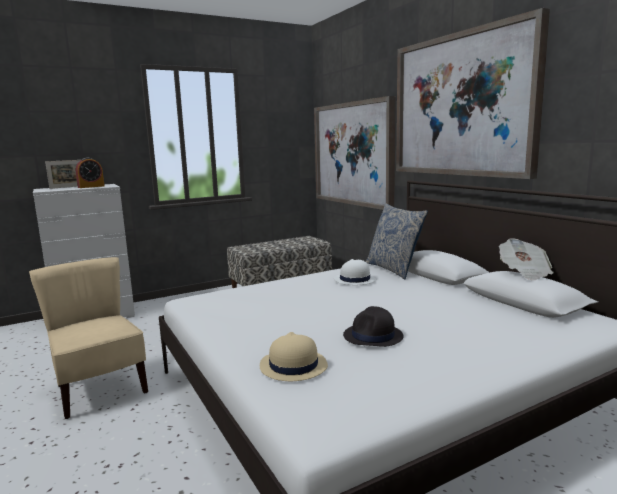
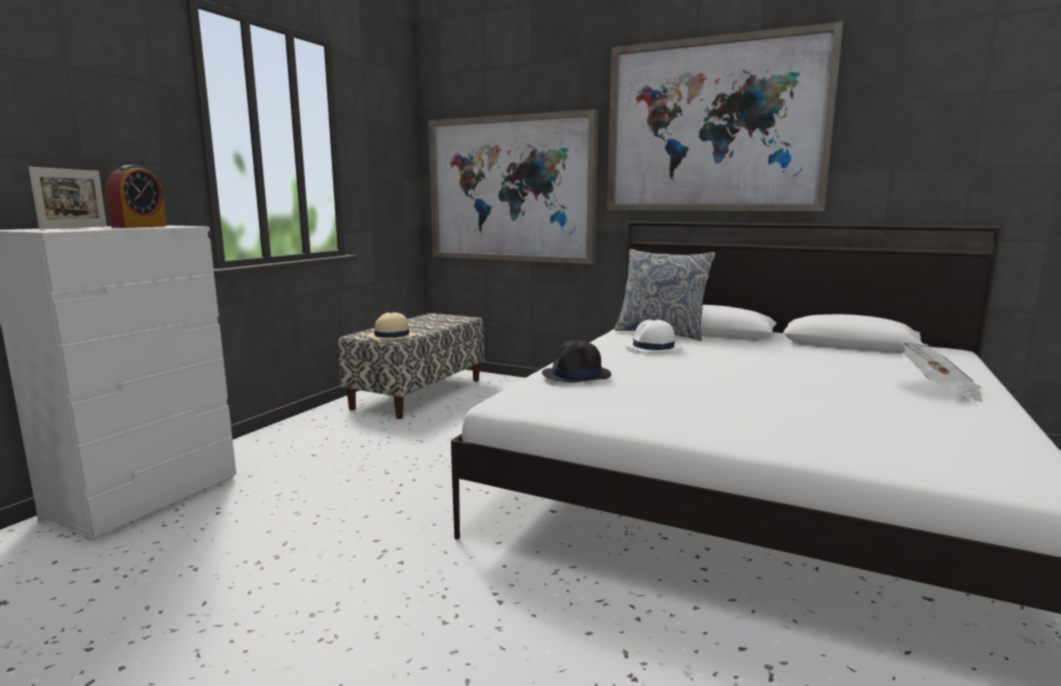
camera: 35 degrees left, 0 degrees up
beige chair [29,257,148,419] -> none
beige hat [260,332,328,381] -> beige hat moved to [367,312,416,340]
black hat [343,306,403,347] -> black hat moved to [542,340,611,382]
newspaper [499,238,554,280] -> newspaper moved to [902,341,983,403]

